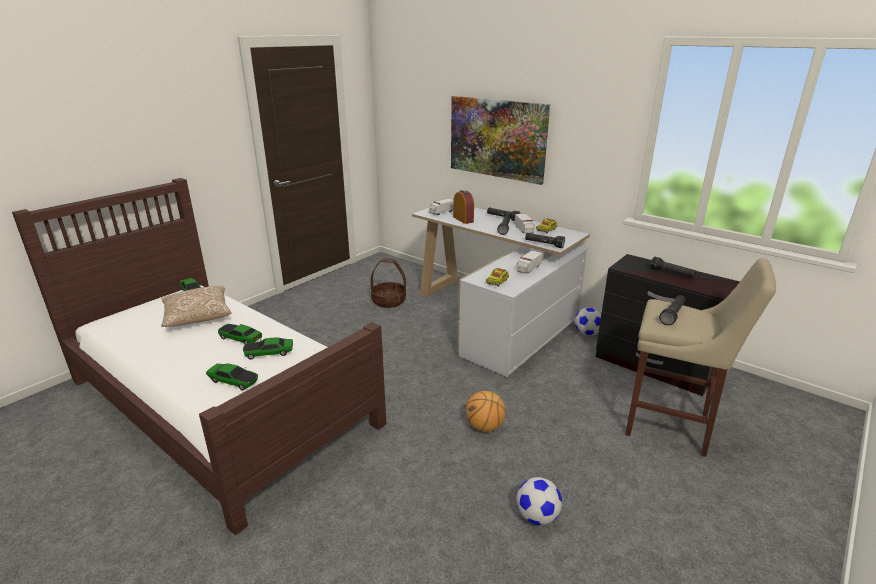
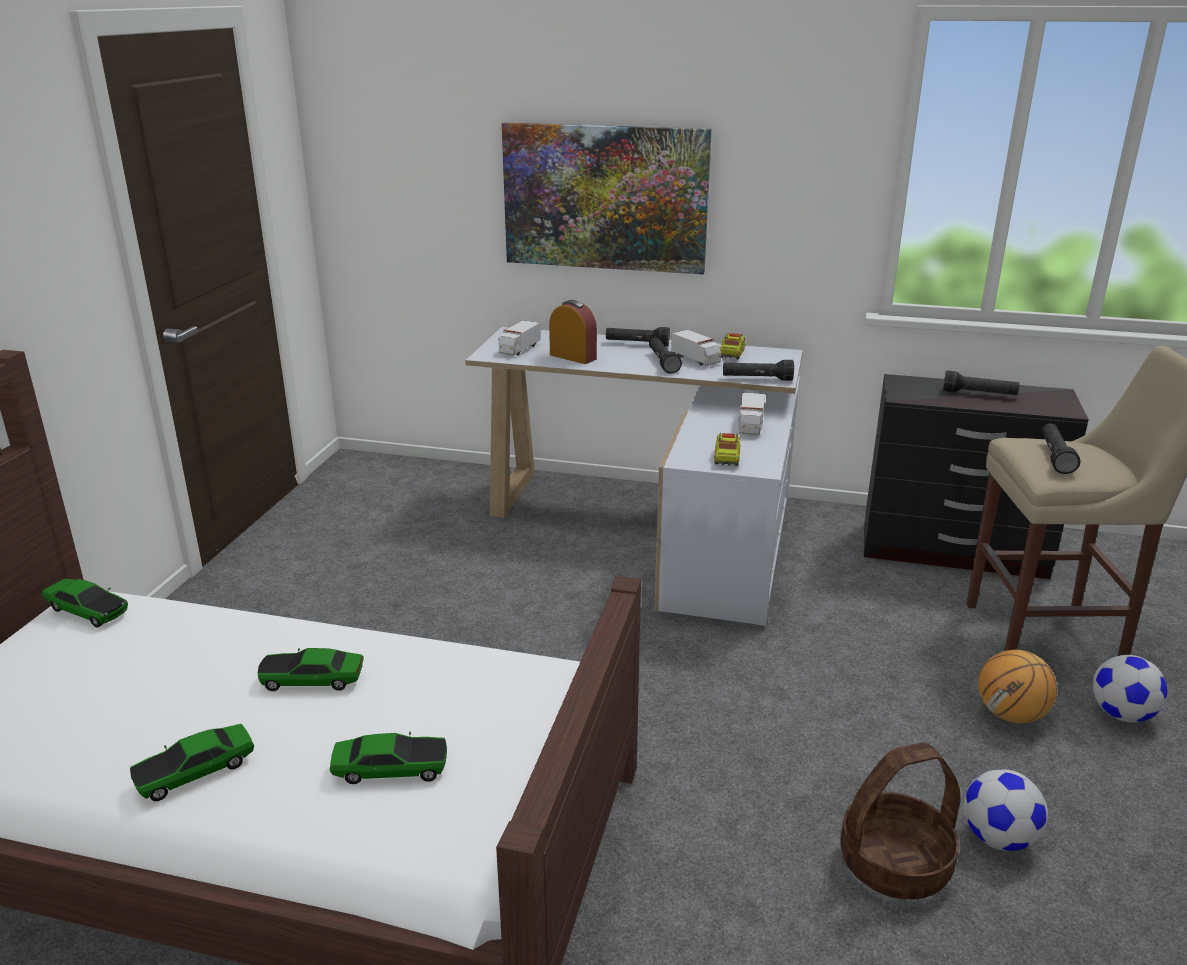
camera: 25 degrees left, 0 degrees up
pillow [161,286,231,327] -> none
toy car [243,338,293,360] -> toy car moved to [130,724,254,801]
basket [370,259,406,308] -> basket moved to [840,742,961,899]
basketball [465,391,506,432] -> basketball moved to [978,649,1057,723]
football [574,308,601,335] -> football moved to [1093,655,1168,723]

